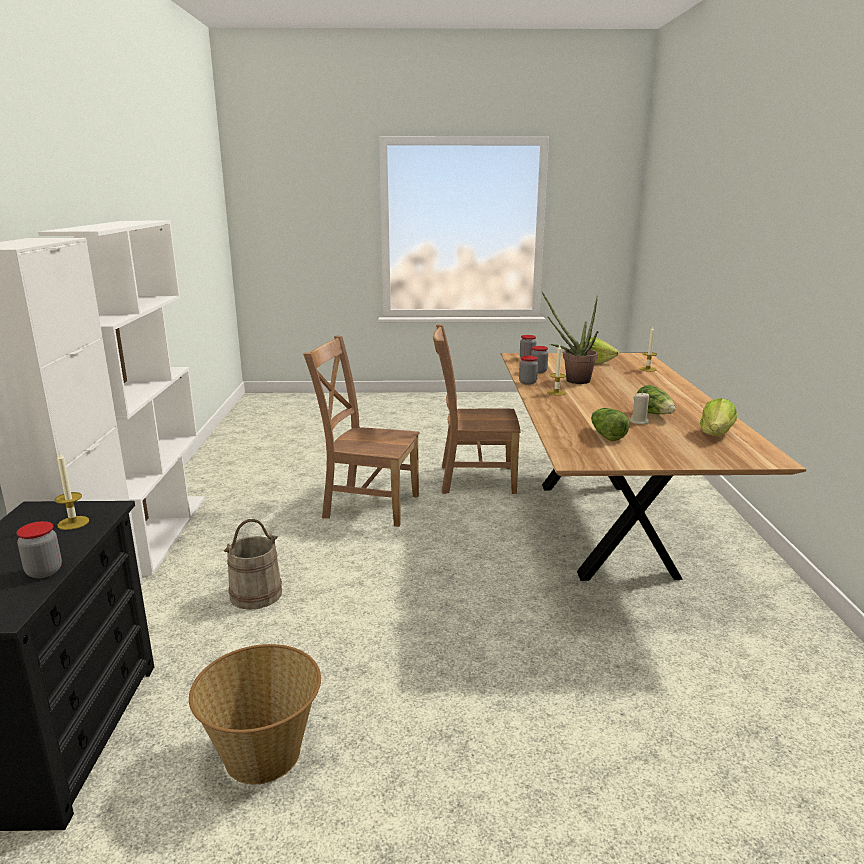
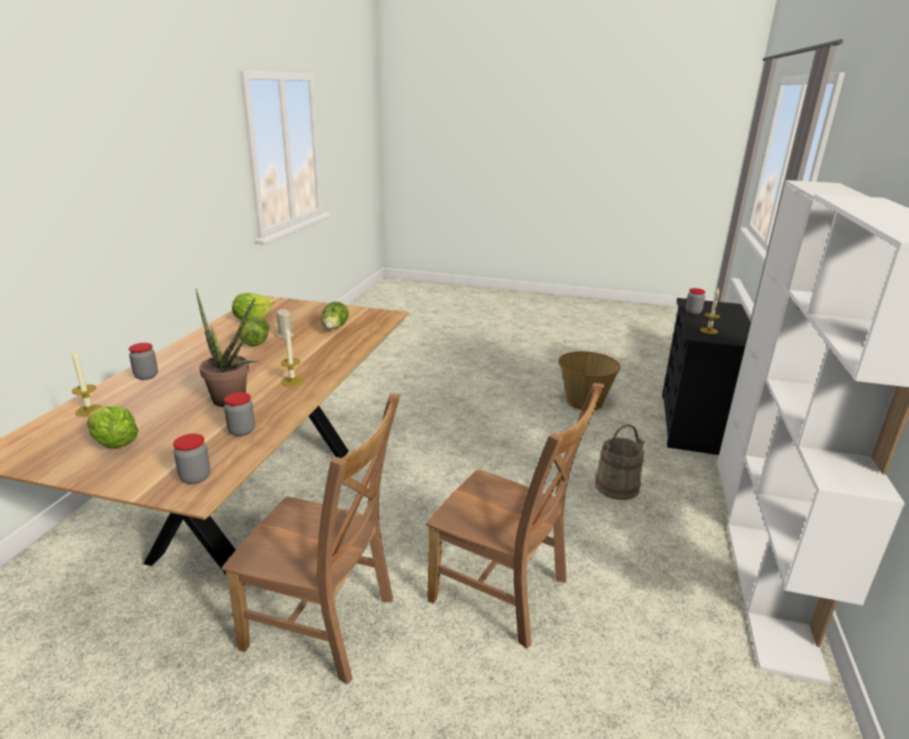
camera: 165 degrees left, 5 degrees up
jar [519,355,538,385] -> jar moved to [129,343,158,380]

